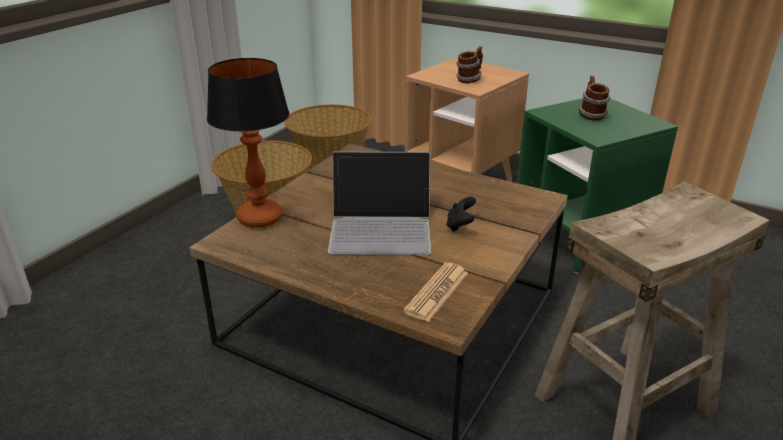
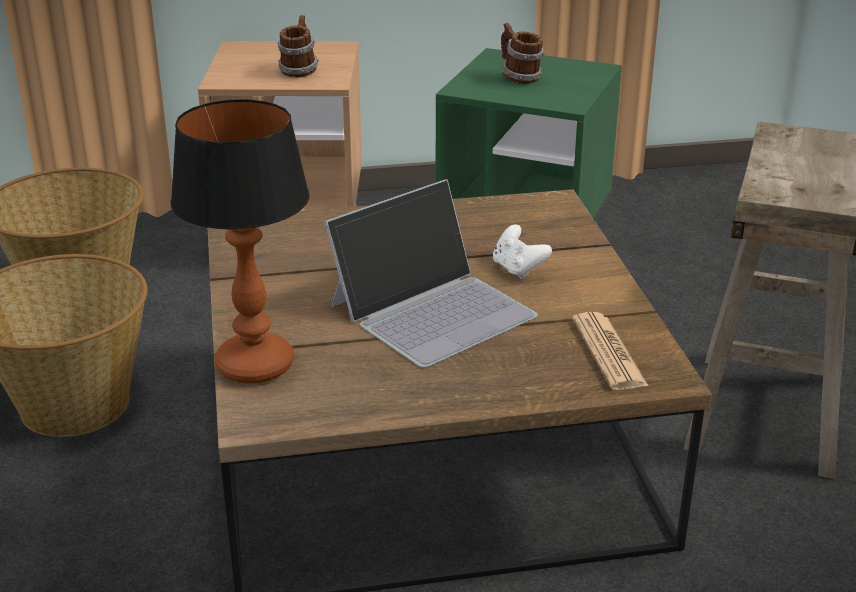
camera: 40 degrees left, 0 degrees up
black game controller [446,197,476,232] -> white game controller [493,225,552,279]

